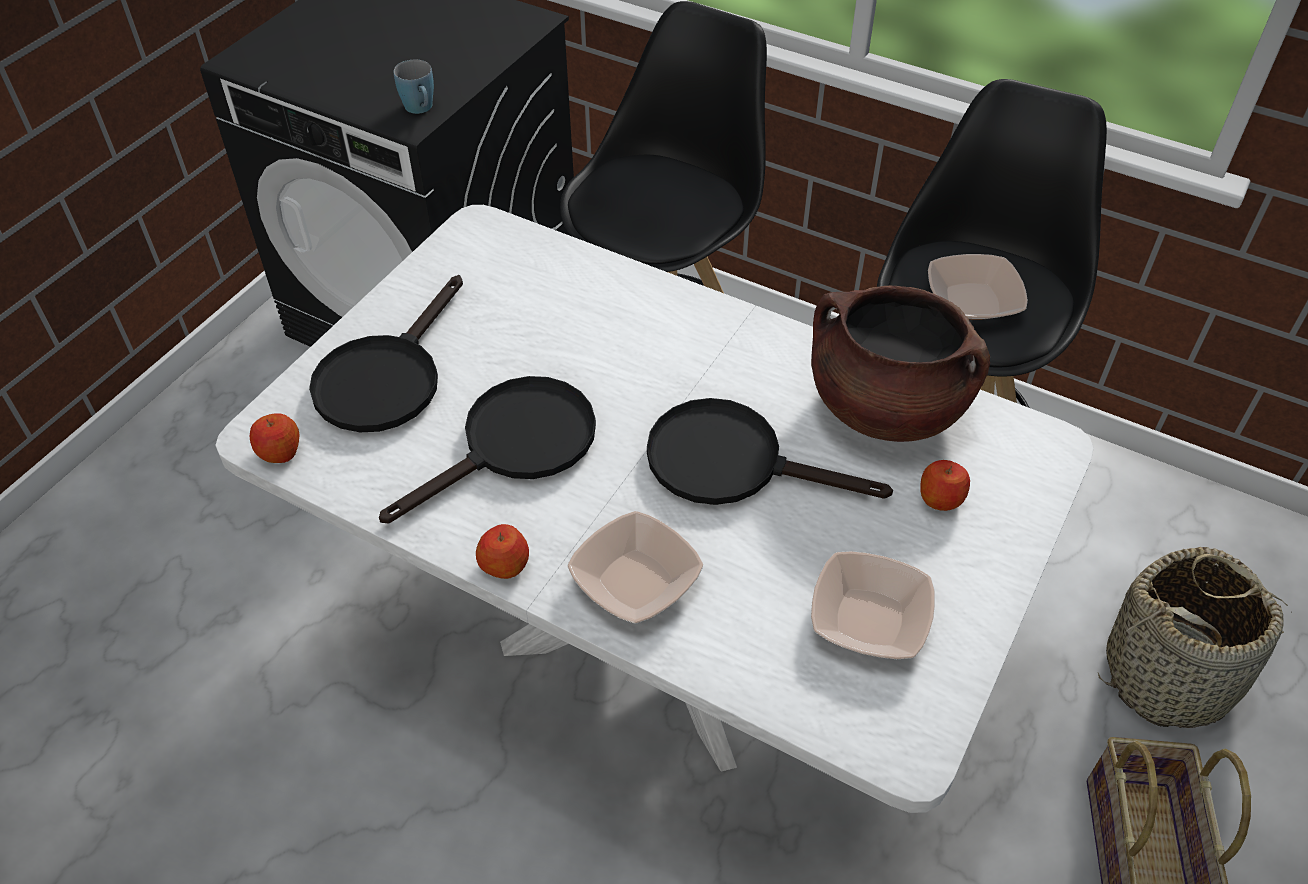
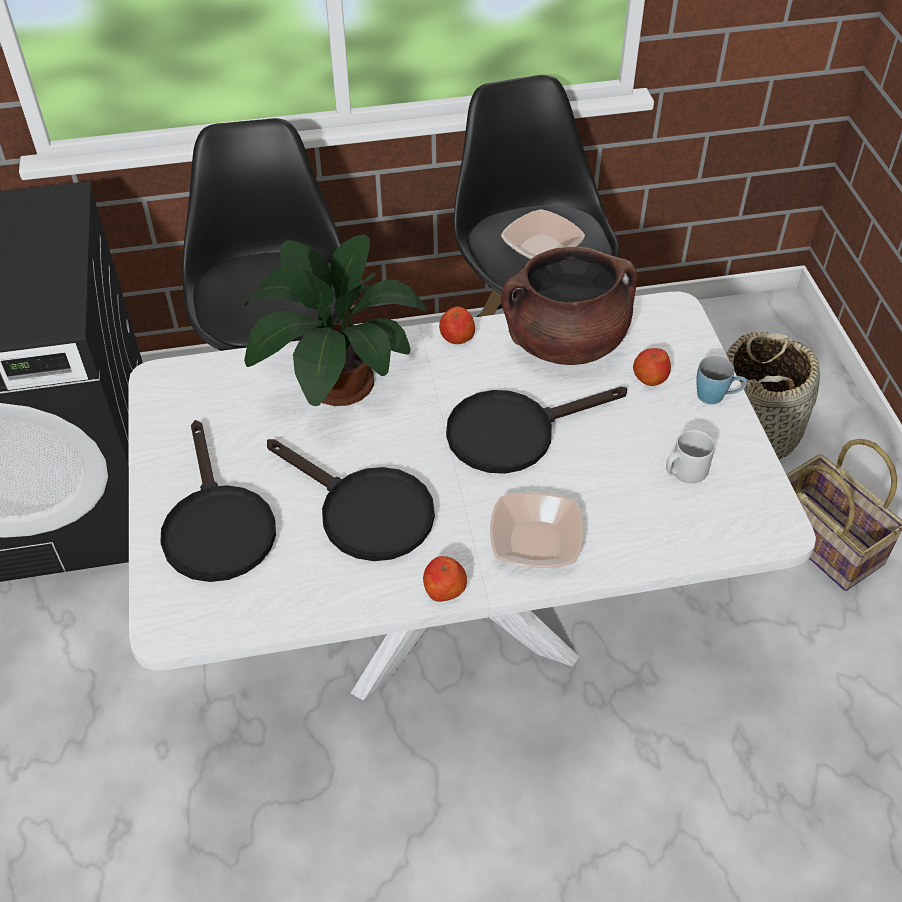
camera: 40 degrees left, 0 degrees up
apple [250,413,300,463] -> apple moved to [439,307,475,344]
black frying pan [379,376,596,523] -> black frying pan turned 120 degrees clockwise [267,439,435,561]
blue mug [394,60,434,114] -> blue mug moved to [696,356,747,404]
bowl [811,551,935,659] -> grey mug [666,430,715,483]
none -> potted plant [244,234,428,406]

